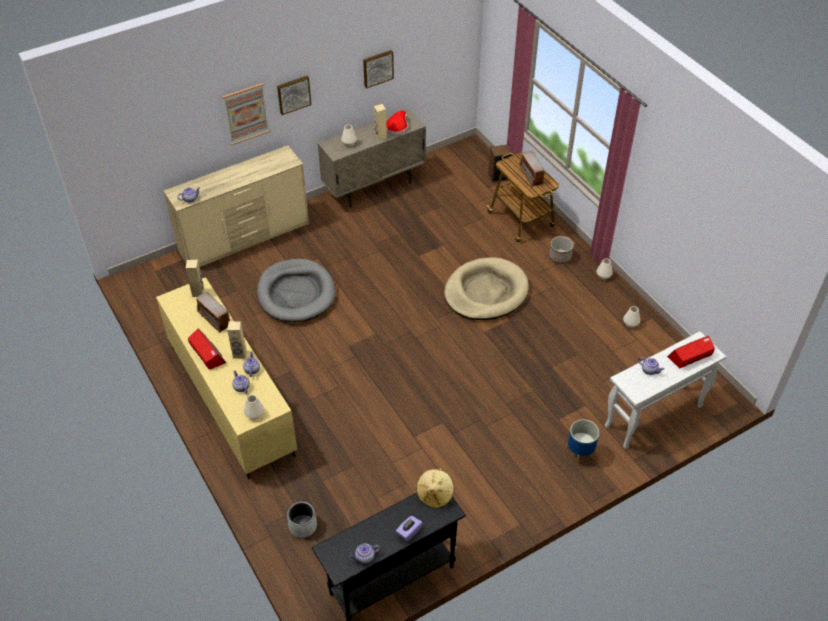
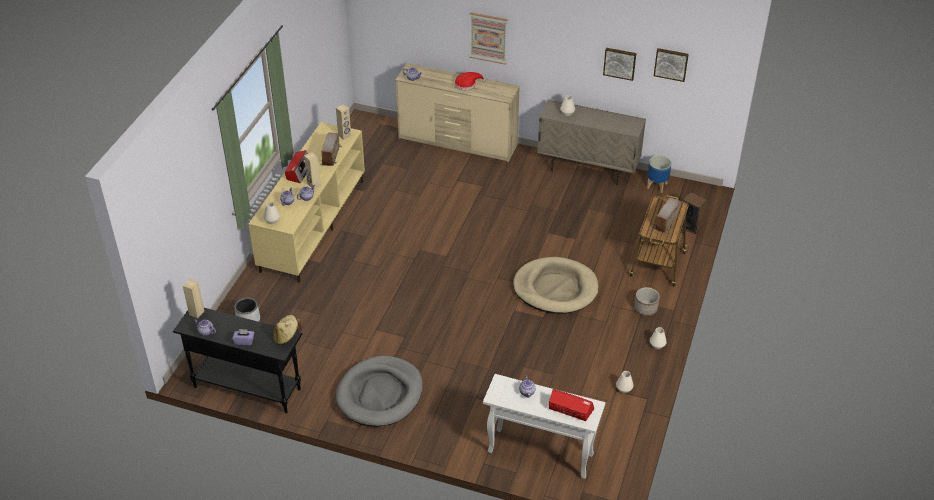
camera: 50 degrees right, 5 degrees down
grey dog bed [257,259,336,322] -> grey dog bed moved to [336,356,423,426]
picture [277,76,311,115] -> picture moved to [654,48,689,82]
beige speaker [374,104,387,141] -> beige speaker moved to [183,279,204,318]
red hat [387,110,408,135] -> red hat moved to [454,72,486,90]
planter [566,419,599,465] -> planter moved to [647,155,672,193]

